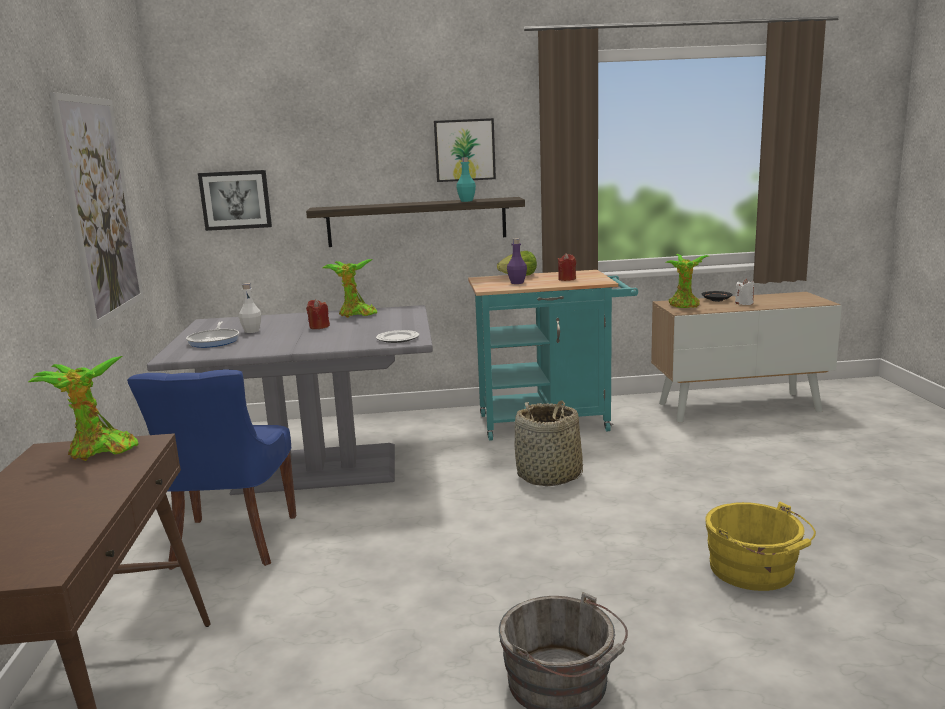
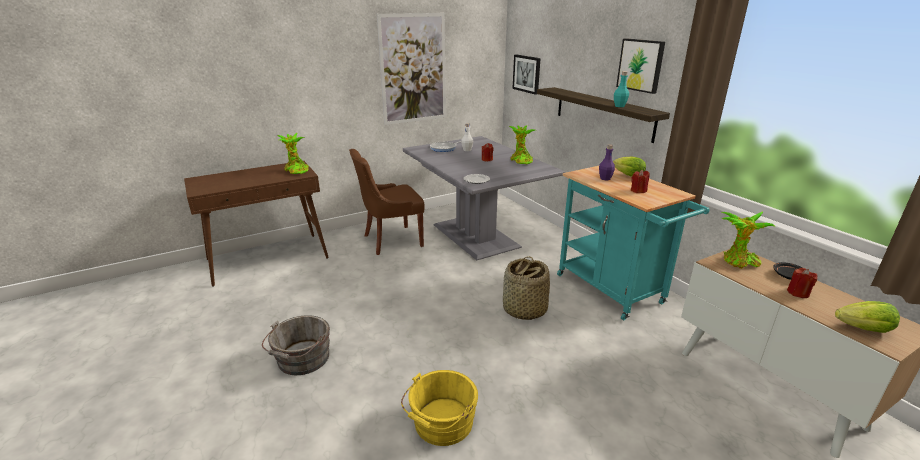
camera: 65 degrees right, 10 degrees up
blue chair [127,369,296,570] -> brown chair [349,149,425,255]
white candle [735,279,754,305] -> red candle [787,268,817,298]
none -> lettuce [835,301,900,333]

